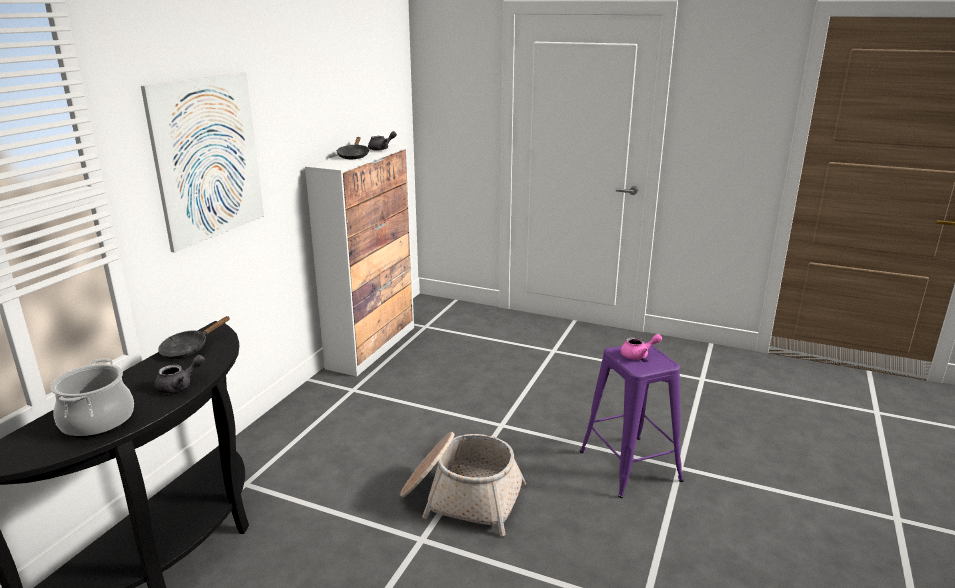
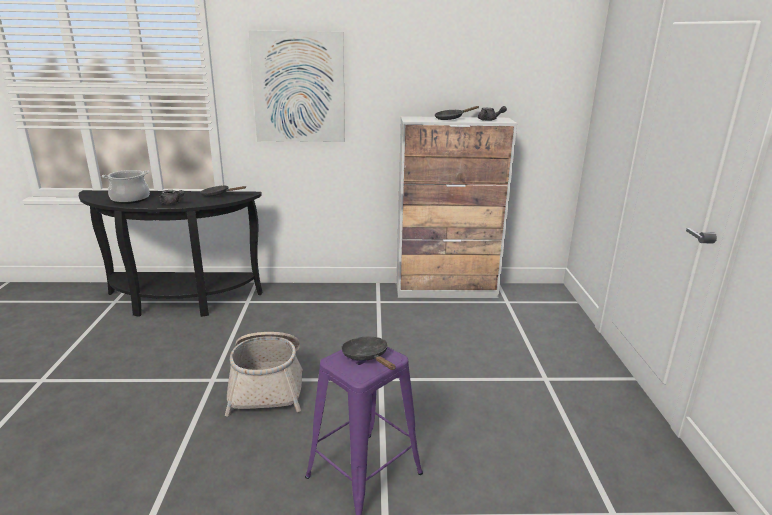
camera: 65 degrees right, 0 degrees up
pink teapot [621,334,662,360] -> black frying pan [341,337,396,370]

